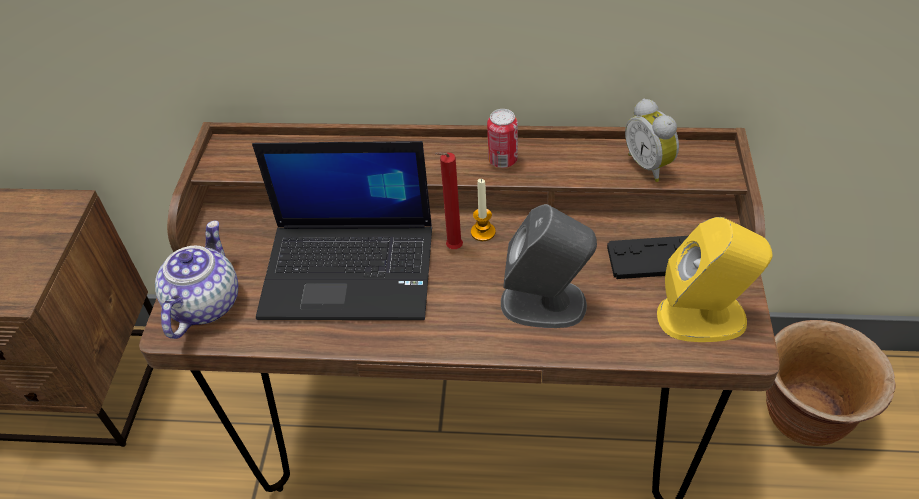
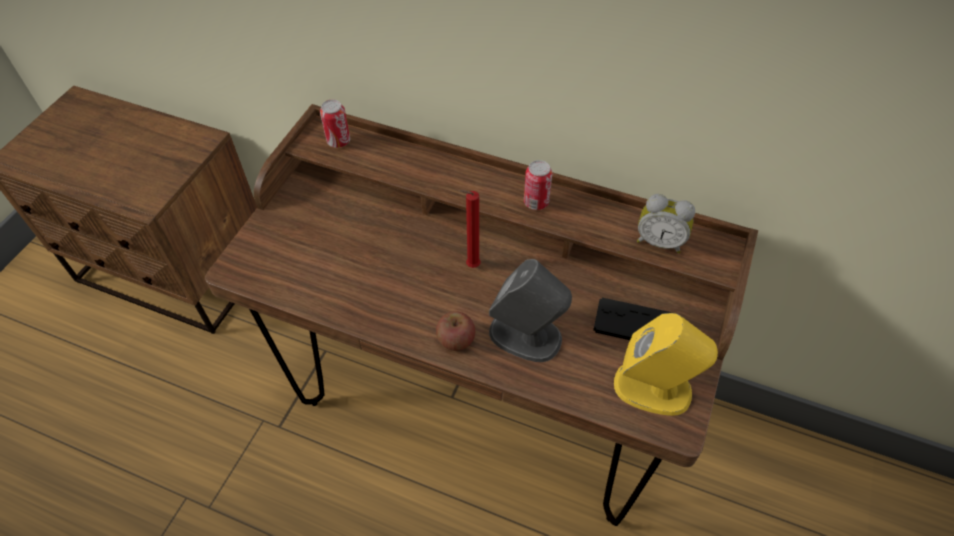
camera: 15 degrees right, 5 degrees up
teapot [155,220,238,339] -> none
laptop [252,141,432,320] -> none
candle [471,179,496,241] -> none
alarm clock [625,99,679,182] -> alarm clock turned 60 degrees counterclockwise [637,194,695,253]
brown planter [766,320,896,446] -> none
none -> can [320,99,350,148]
none -> apple [436,311,475,351]

